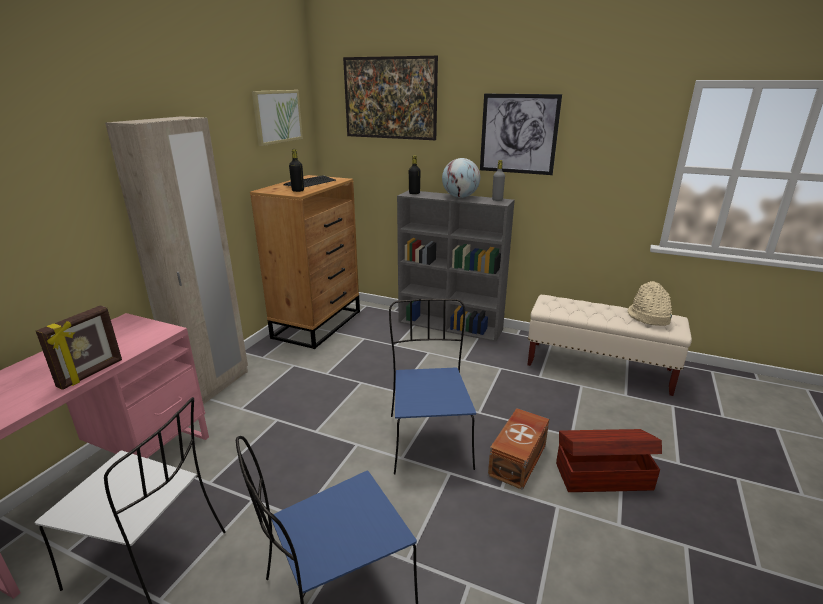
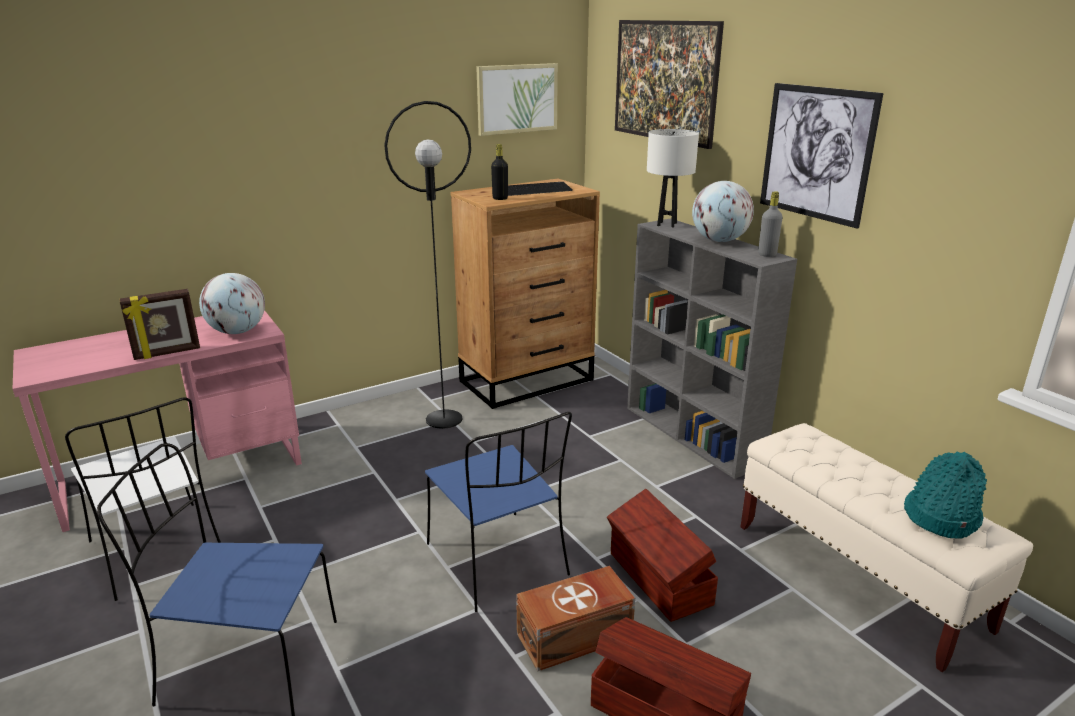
camera: 35 degrees right, 0 degrees up
beige wardrobe [105,116,248,404] -> none
blue chair [389,299,476,475] -> blue chair turned 120 degrees clockwise [425,412,572,612]
black bottle [409,155,421,194] -> white table lamp [647,129,699,227]
beige hat [628,281,672,326] -> turquoise hat [904,451,987,539]
none -> globe [199,273,265,334]
none -> black floor lamp [384,101,471,429]
none -> brown storage box [607,489,718,622]

